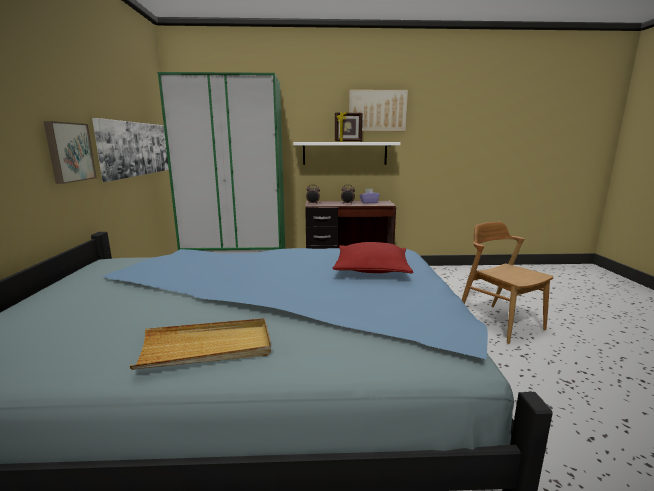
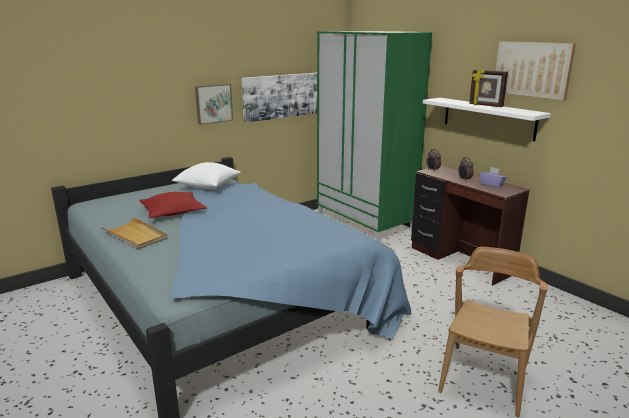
camera: 55 degrees right, 5 degrees up
red pillow [333,242,413,273] -> red pillow moved to [139,192,207,219]
none -> white pillow [172,162,241,189]

